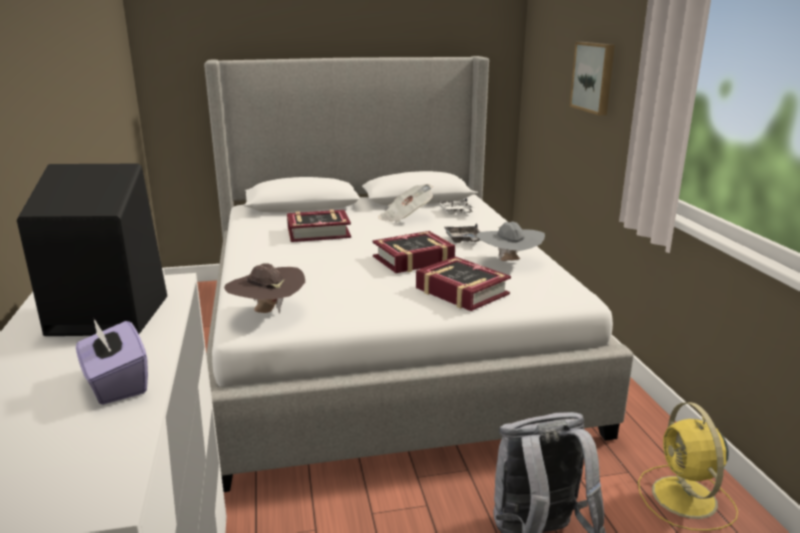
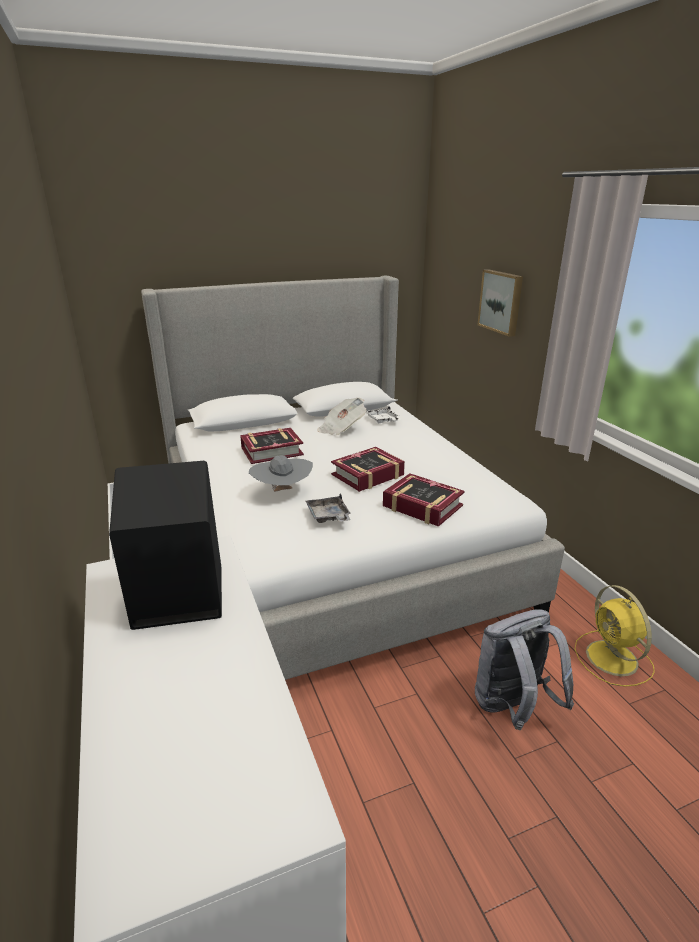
camera: 10 degrees left, 5 degrees up
purple tissue box [76,319,148,405] -> none
brown hat [224,263,305,313] -> none
grey tray [444,223,481,243] -> grey tray moved to [305,494,351,523]
grey hat [476,222,545,261] -> grey hat moved to [249,455,313,492]

